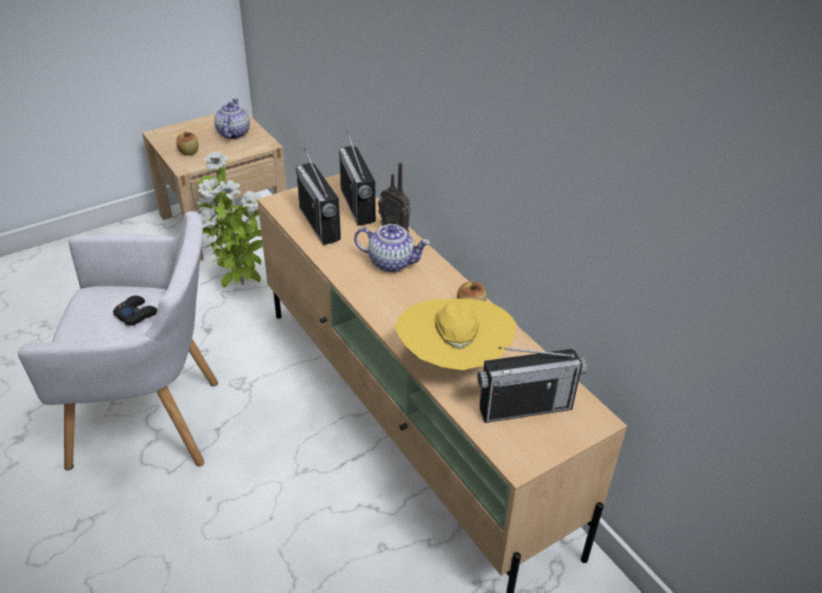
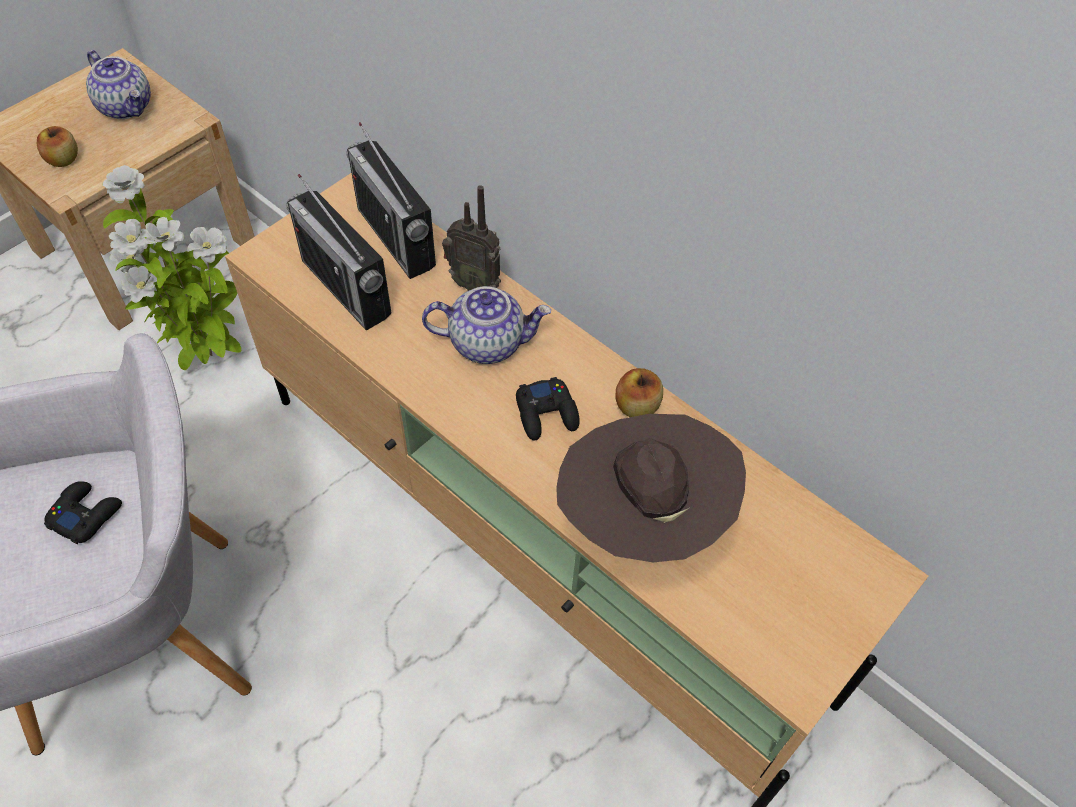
camera: 15 degrees left, 15 degrees up
teapot [214,98,250,139] -> teapot turned 150 degrees clockwise [86,50,151,119]
yellow hat [395,299,516,372] -> brown hat [556,414,746,562]
radio [477,347,587,423] -> none
none -> black game controller [516,377,580,441]

